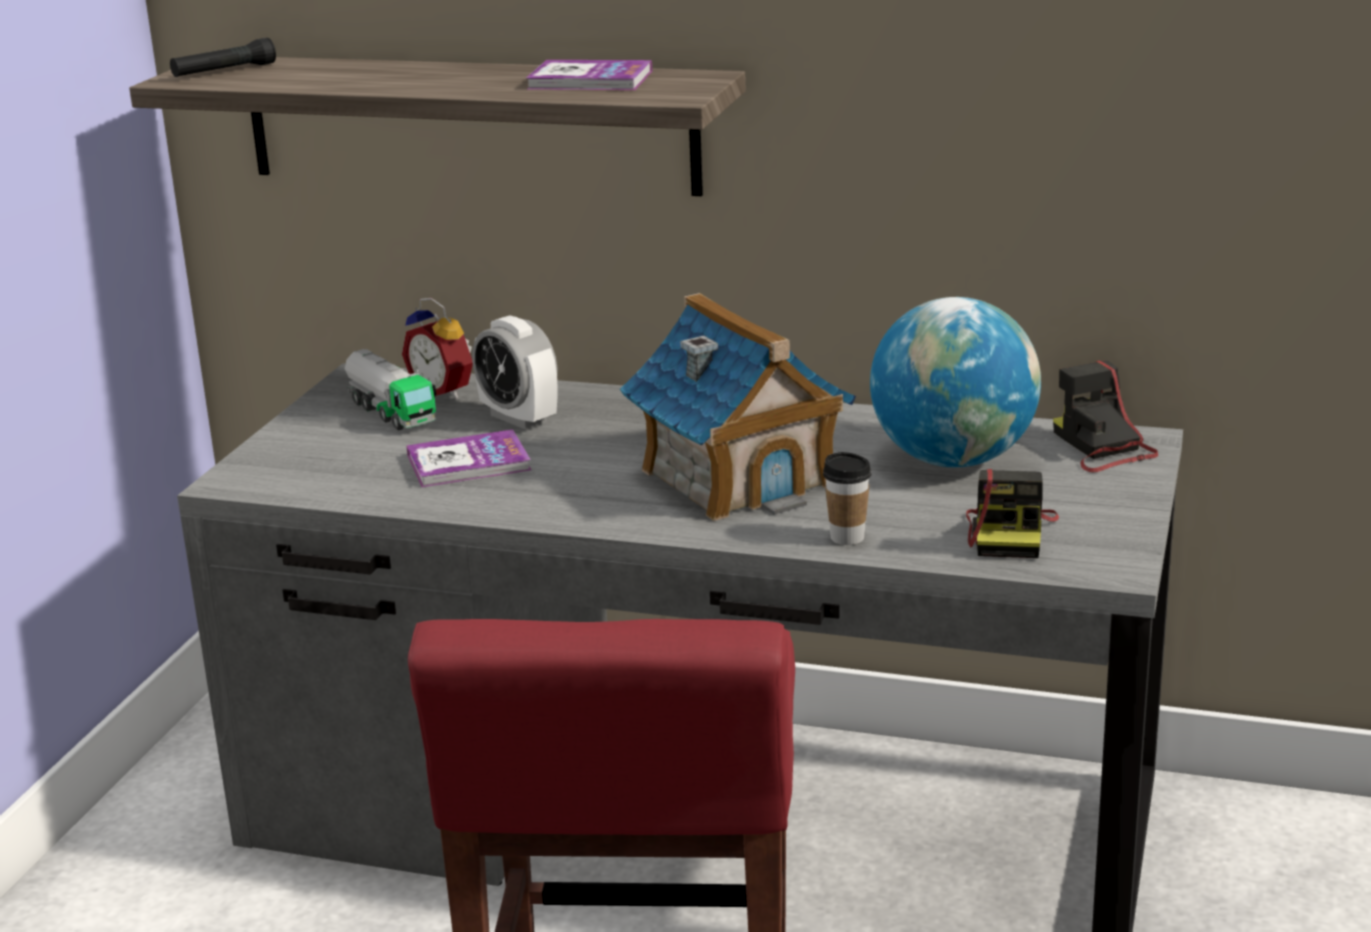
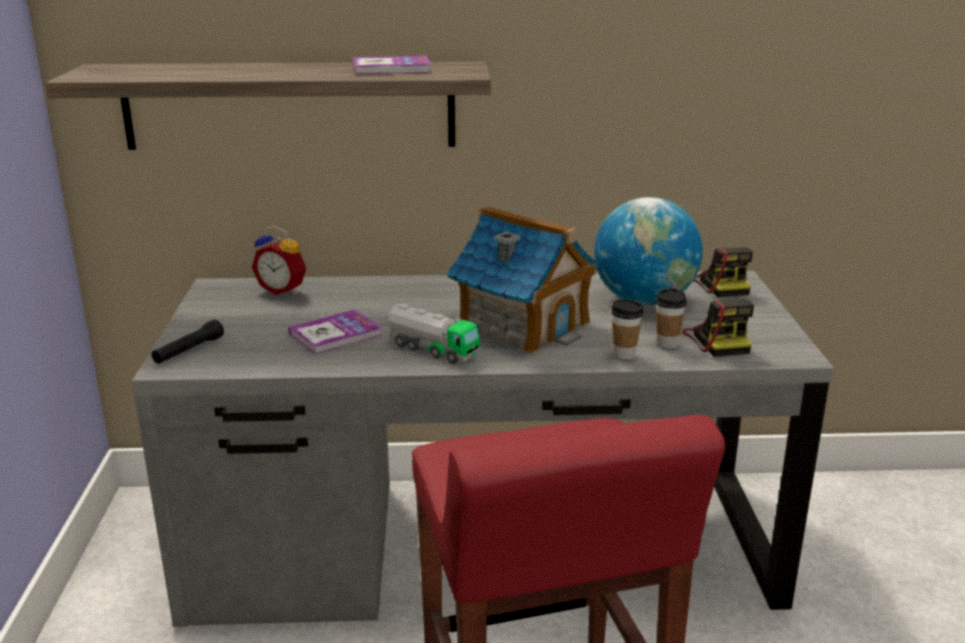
camera: 20 degrees left, 0 degrees up
black flashlight [170,38,276,77] -> black flashlight moved to [152,320,224,364]
toy truck [345,349,437,431] -> toy truck moved to [388,304,480,364]
alarm clock [472,315,557,430] -> none
camera [1053,360,1158,472] -> camera turned 150 degrees counterclockwise [694,247,753,297]
none -> cup [655,288,687,348]

